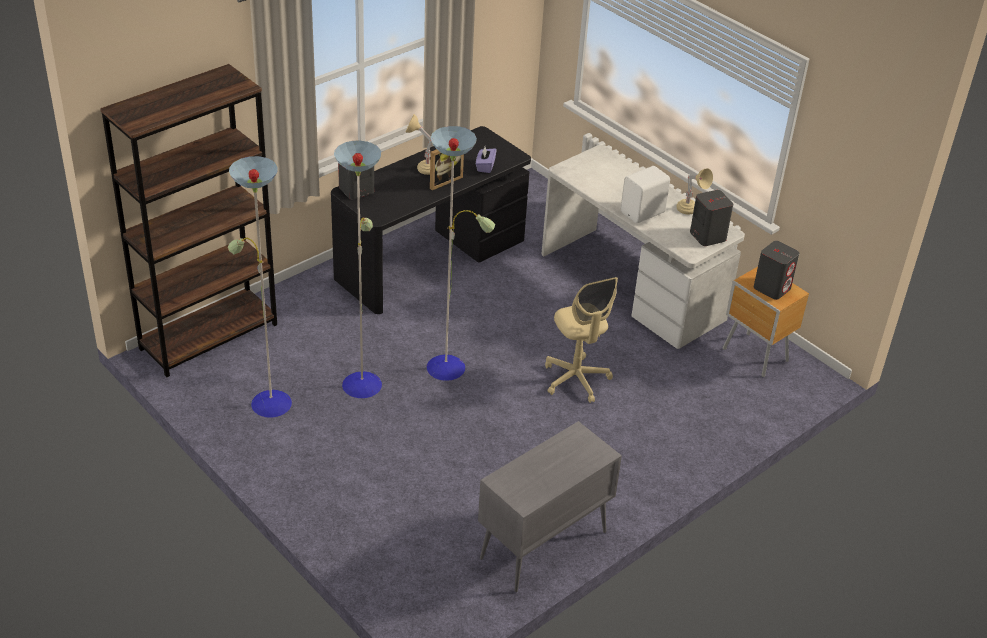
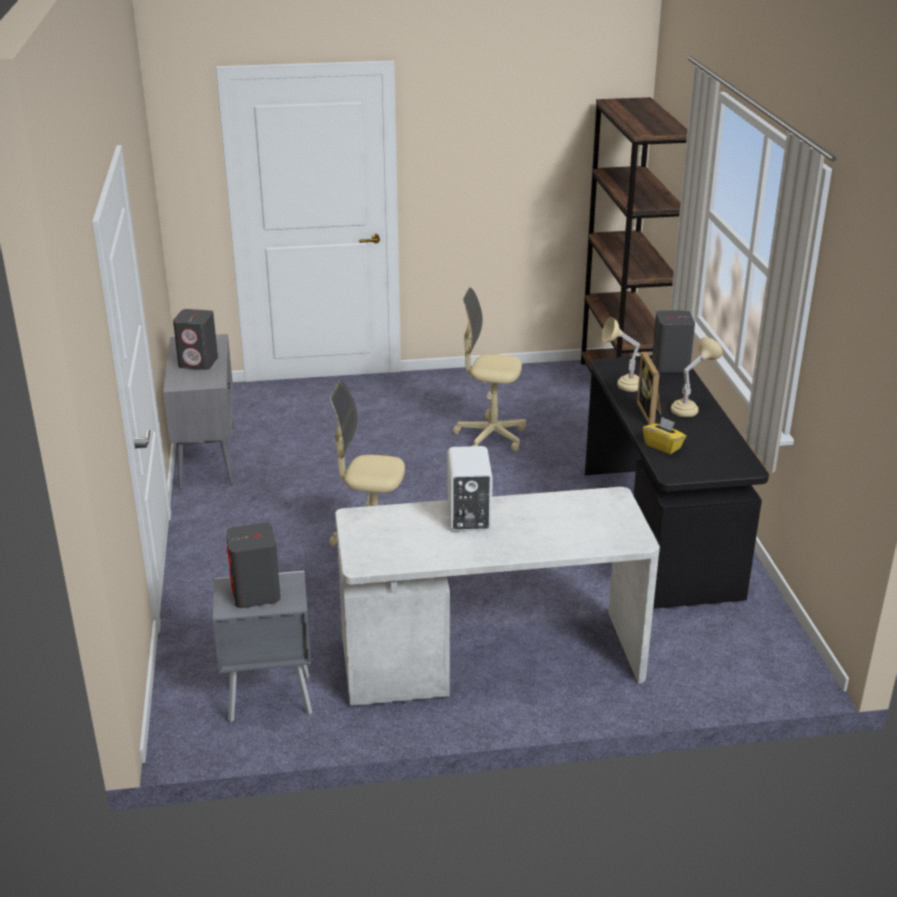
camera: 125 degrees right, 10 degrees down
floor lamp [228,126,495,418] -> beige office chair [453,287,526,452]
purple tissue box [476,147,497,173] -> yellow tissue box [643,417,686,455]
beige table lamp [676,168,713,214] -> beige table lamp moved to [602,317,640,392]
grey speaker [690,190,733,246] -> grey speaker moved to [173,309,218,370]
brown nightstand [723,267,809,377] -> grey nightstand [213,571,312,723]

